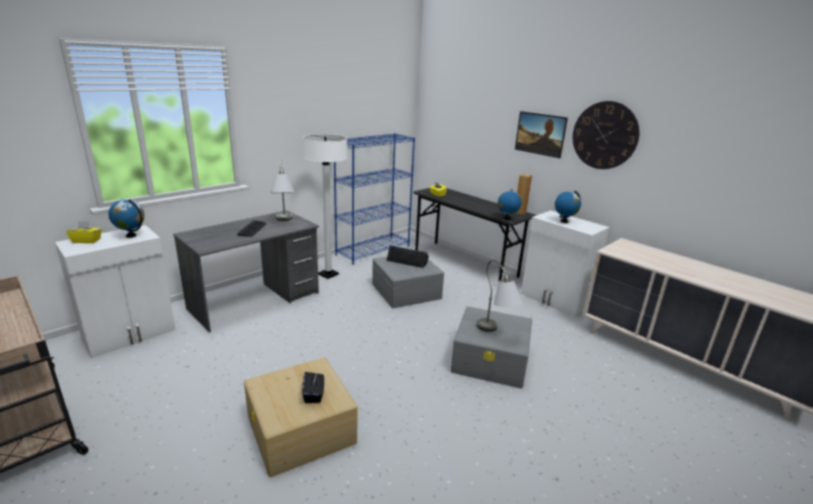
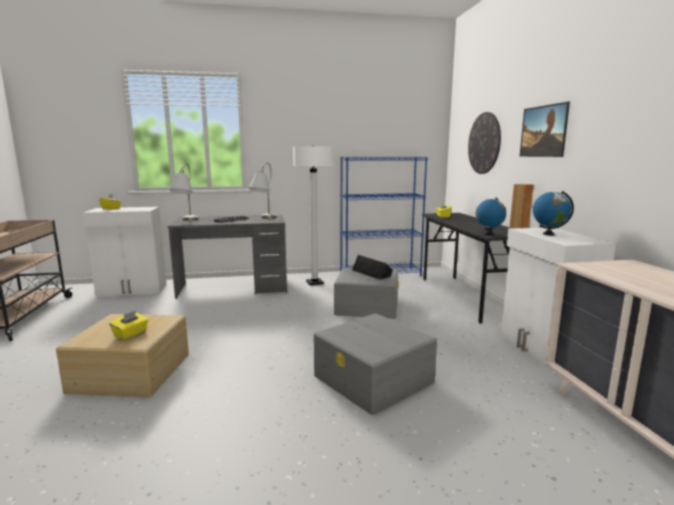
camera: 35 degrees right, 10 degrees down
globe [108,199,145,238] -> none
black tissue box [302,372,324,403] -> yellow tissue box [109,310,148,340]
grey table lamp [477,260,523,332] -> grey table lamp moved to [169,163,199,221]
wall clock [573,101,639,169] -> wall clock moved to [468,112,501,174]

